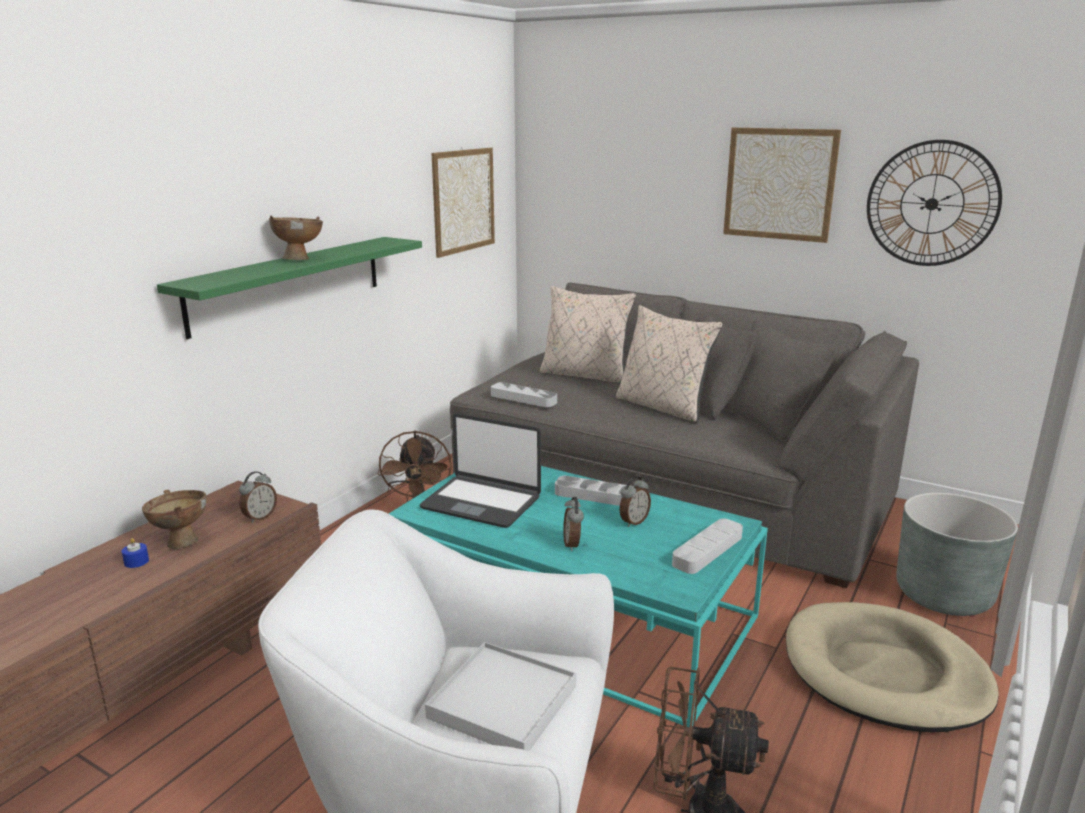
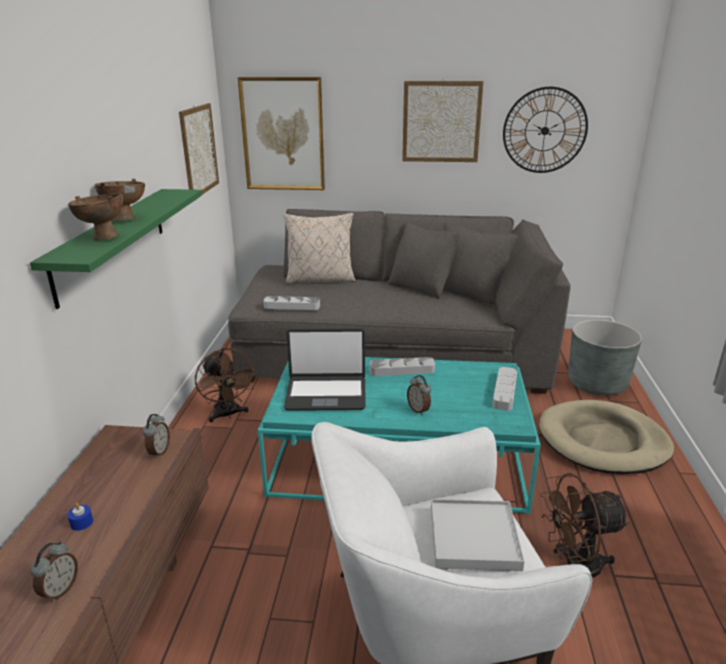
camera: 25 degrees left, 5 degrees up
brown bowl [142,490,206,549] -> brown bowl moved to [68,193,123,241]
beige pillow [616,305,723,423] -> none
alarm clock [619,476,651,527] -> alarm clock moved to [30,542,78,603]
none -> picture [238,77,325,190]

